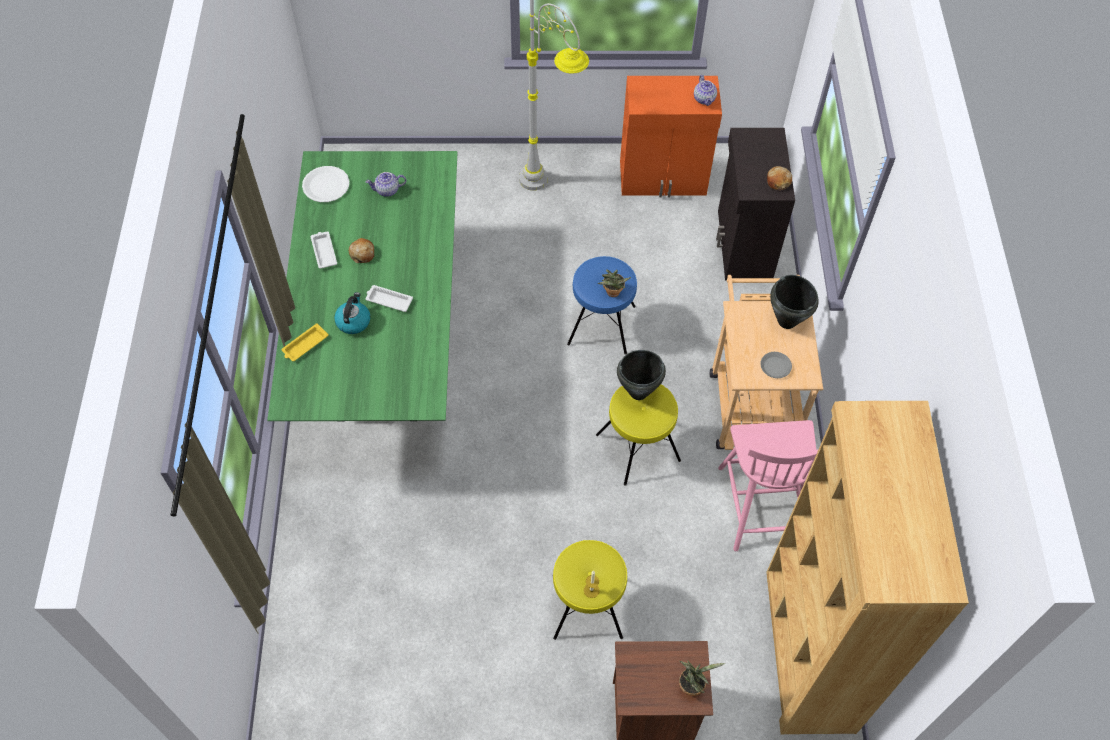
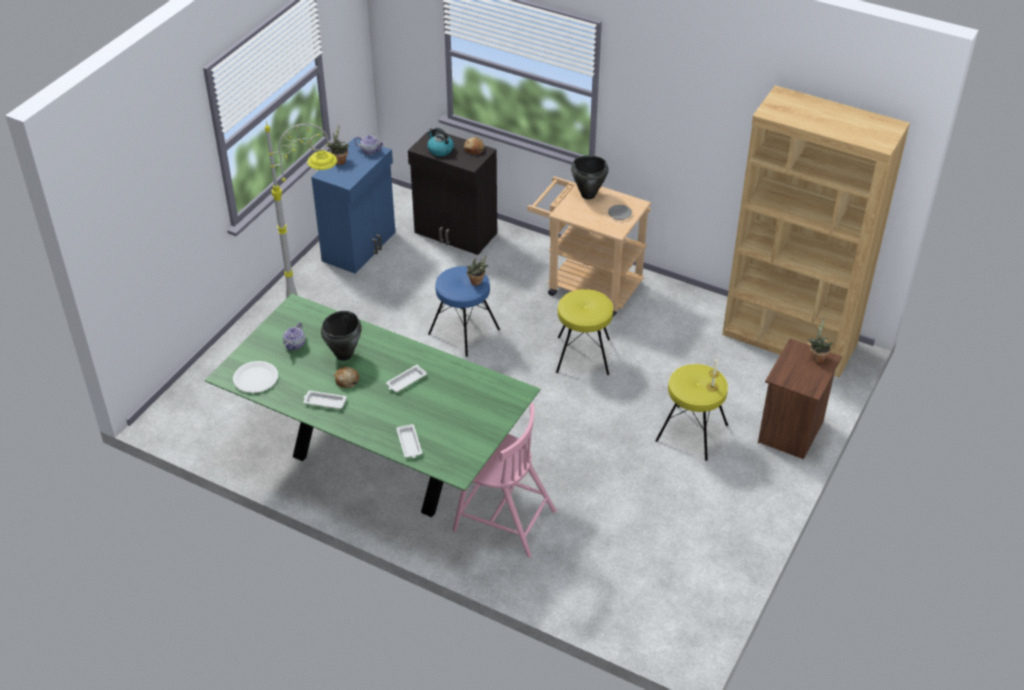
camera: 60 degrees left, 15 degrees down
yellow tray [282,323,328,361] -> white tray [396,424,422,458]
kettle [334,292,370,334] -> kettle moved to [427,128,454,156]
black cooking pot [617,350,666,400] -> black cooking pot moved to [321,311,362,361]
orange cabinet [620,76,722,197] -> blue cabinet [311,137,395,274]
pink chair [718,420,819,551] -> pink chair moved to [453,403,557,558]
none -> potted plant [326,124,349,165]

